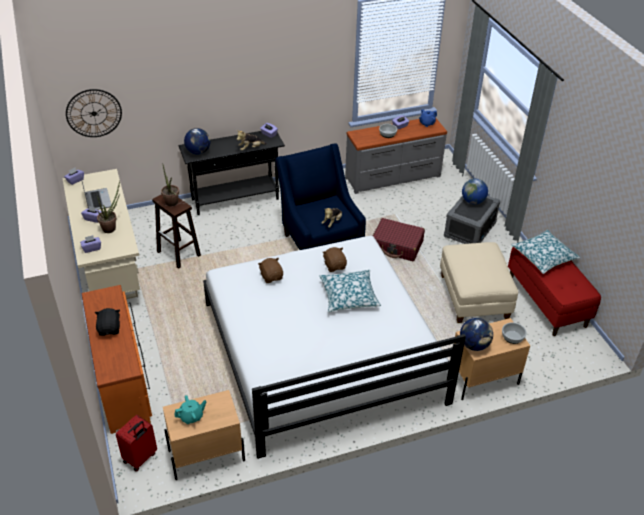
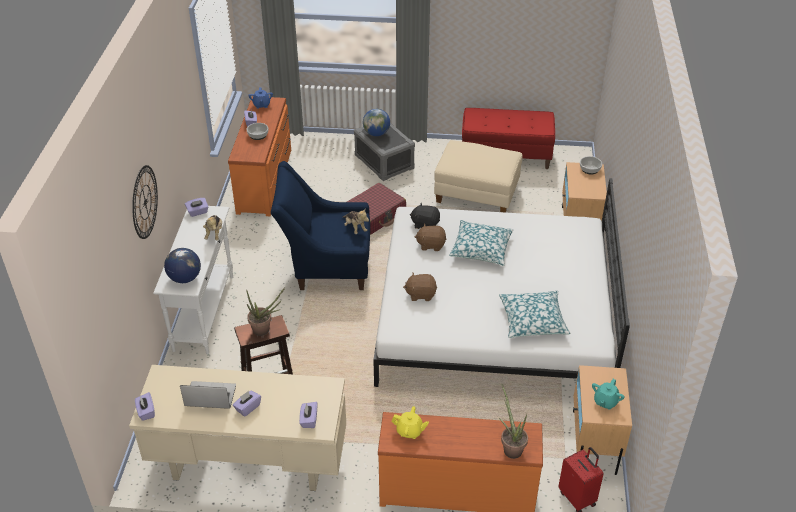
camera: 65 degrees left, 0 degrees up
wall clock [66,89,122,137] -> wall clock moved to [132,165,158,239]
black plush toy [95,308,120,336] -> black plush toy moved to [410,203,440,229]
potted plant [97,181,120,233] -> potted plant moved to [499,385,528,459]
turquoise teapot [174,395,207,424] -> turquoise teapot turned 150 degrees counterclockwise [592,379,625,410]
black console table [178,131,285,215] -> white console table [153,206,233,354]
grey dresser [345,118,447,194] -> orange dresser [228,96,291,216]
globe [460,318,493,351] -> none
pillow [511,230,581,274] -> pillow moved to [499,291,570,338]
none -> yellow teapot [391,406,429,439]

